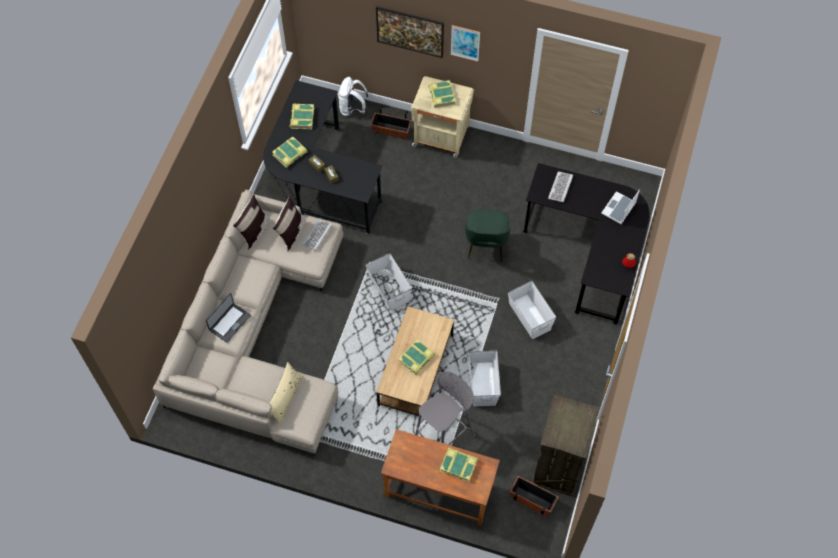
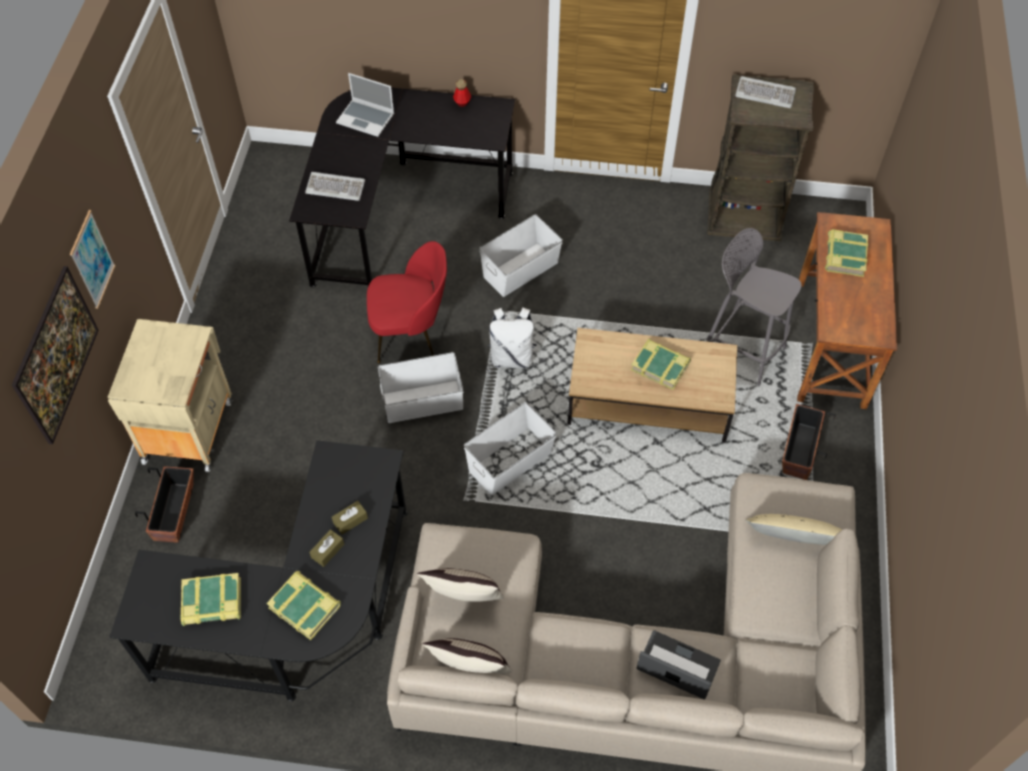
camera: 100 degrees left, 5 degrees down
keyboard [302,219,332,250] -> keyboard moved to [735,76,796,108]
white backpack [337,77,369,116] -> white backpack moved to [487,307,537,368]
book [428,80,456,108] -> none
green chair [465,209,511,262] -> red chair [367,241,447,363]
white storage box [468,351,501,406] -> white storage box moved to [378,352,463,423]
planter [510,476,559,517] -> planter moved to [782,404,836,480]

